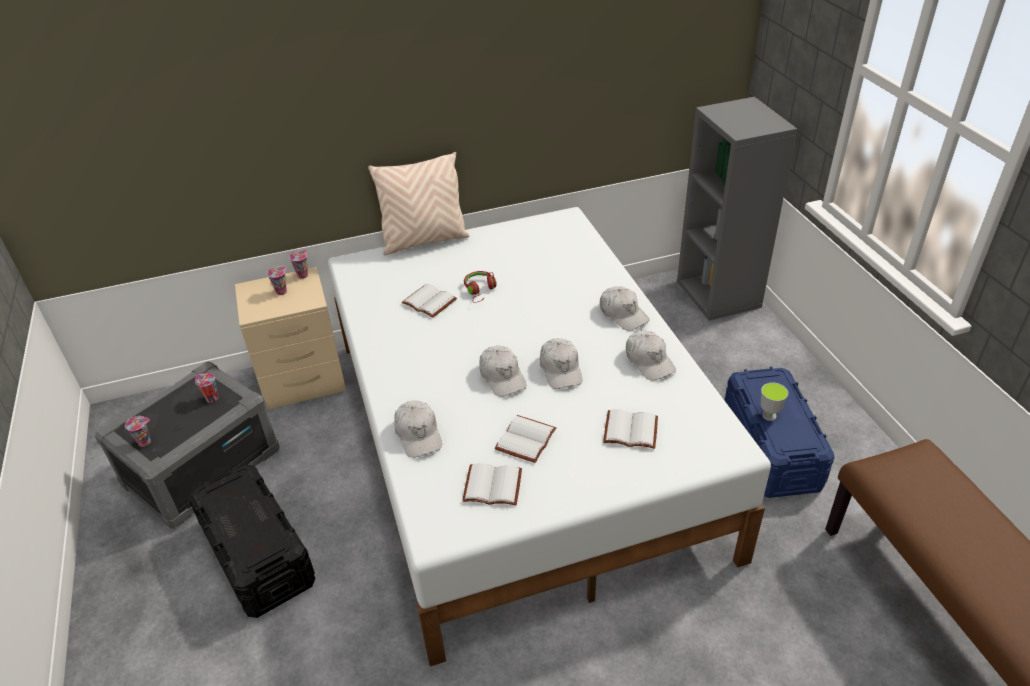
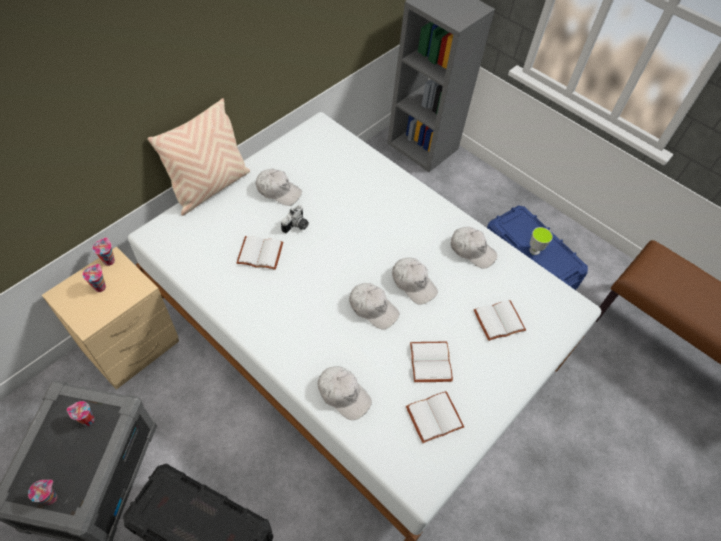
camera: 35 degrees left, 15 degrees up
red headphones [464,271,497,303] -> camera [281,205,309,233]
white cap [600,286,650,331] -> white cap moved to [256,169,302,206]

